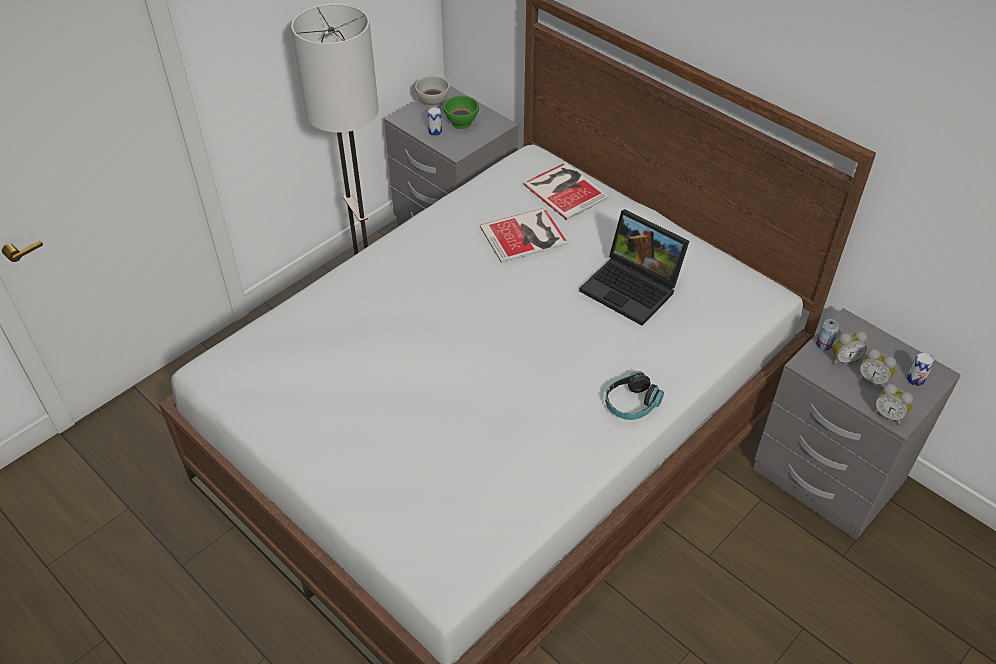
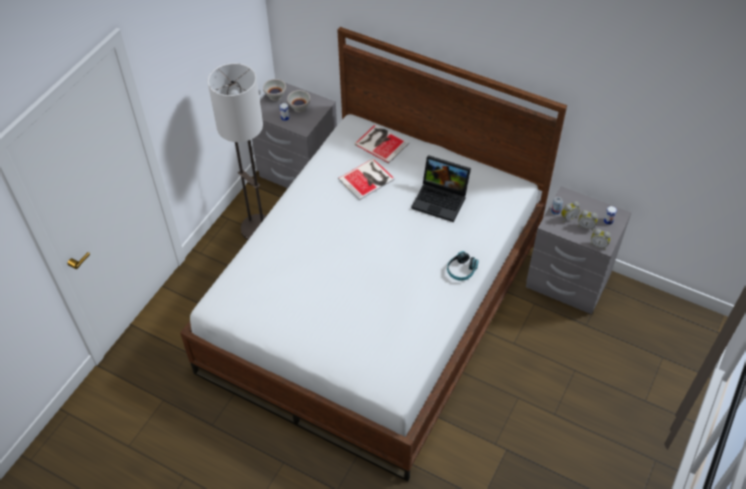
camera: 15 degrees left, 5 degrees up
green bowl [443,96,479,129] -> white bowl [287,90,310,112]

